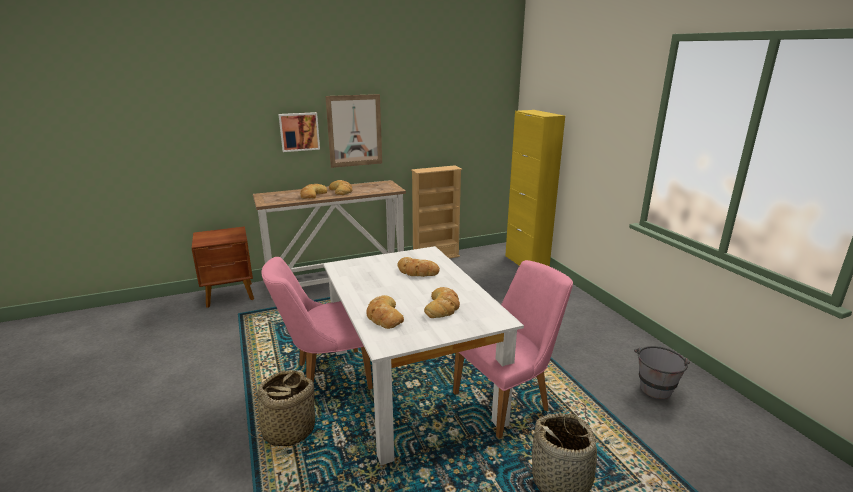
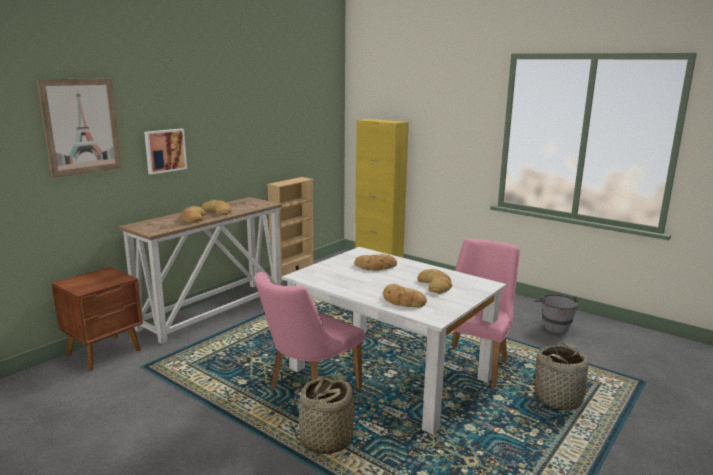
camera: 30 degrees left, 5 degrees down
picture [325,94,382,168] -> picture moved to [37,78,122,178]

